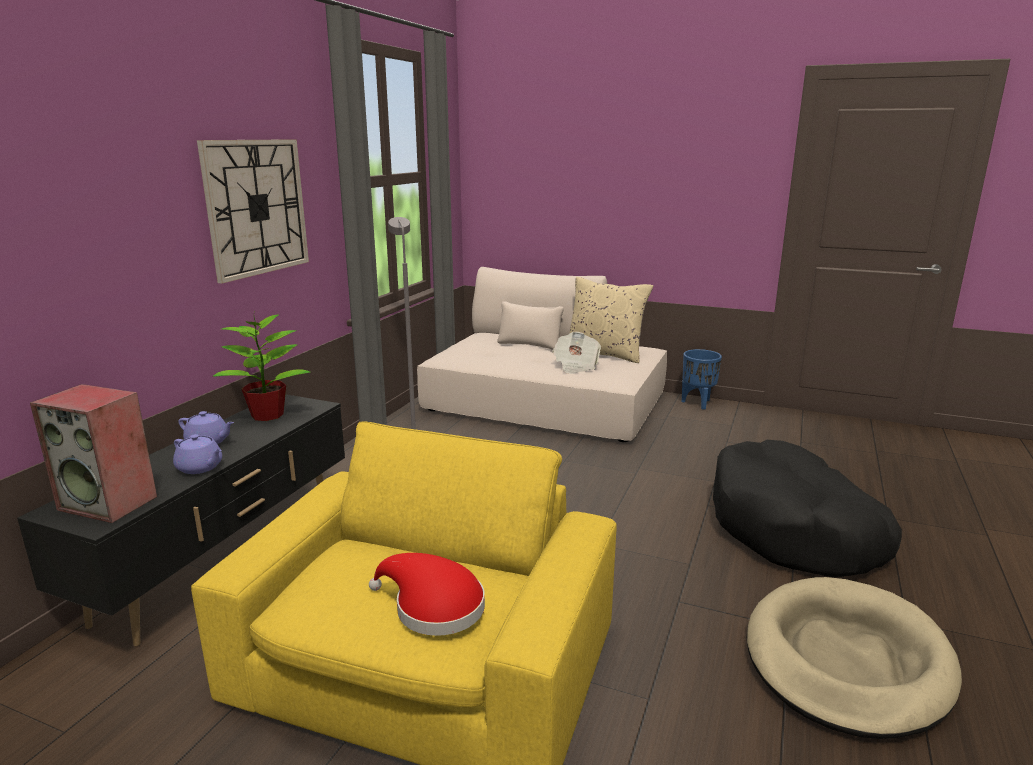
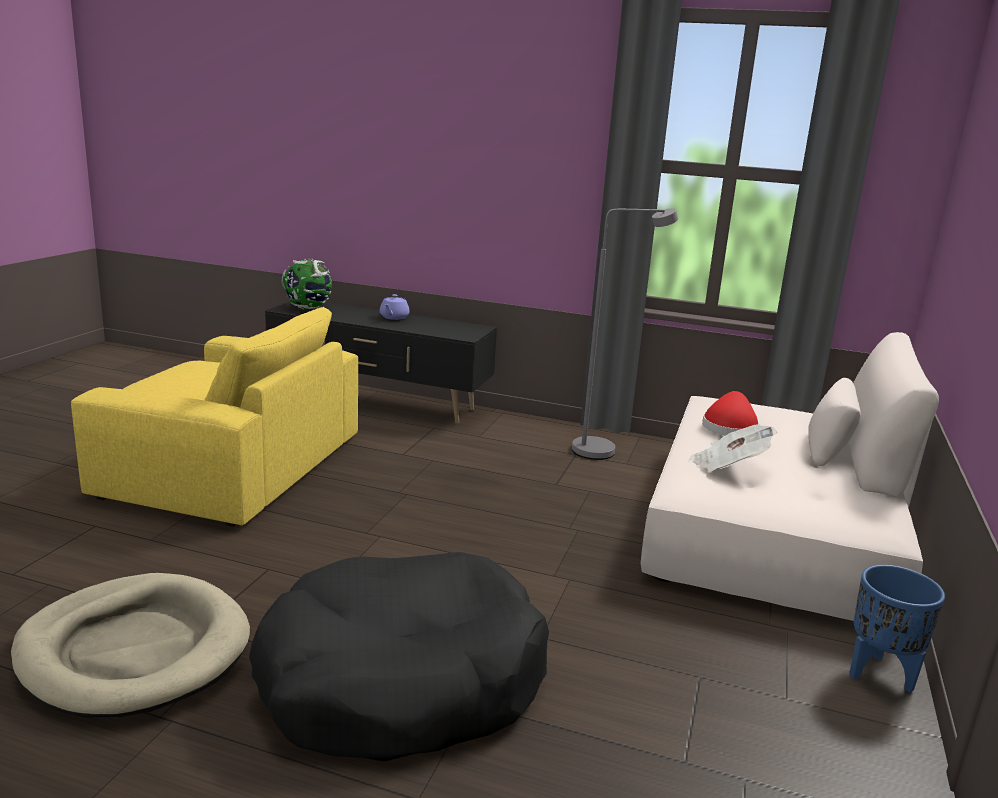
camera: 85 degrees right, 0 degrees up
speaker [30,384,157,523] -> globe [282,259,332,309]
purple teapot [173,434,222,474] -> none
wall clock [197,139,309,283] -> none
potted plant [213,310,310,421] -> none
red hat [369,553,485,636] -> red hat moved to [702,391,759,436]
beige pillow [570,277,653,363] -> none

